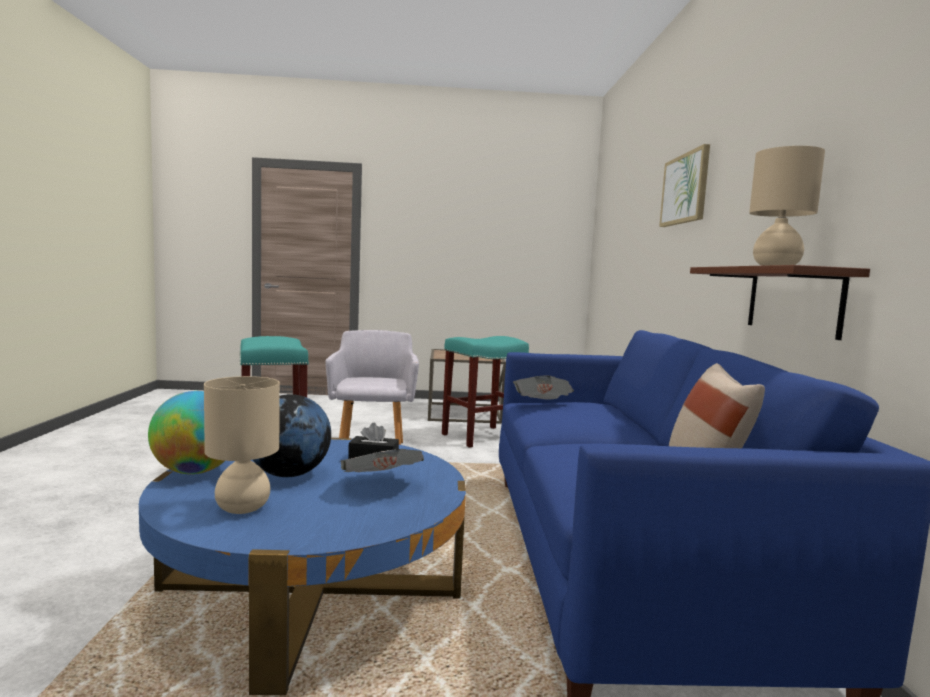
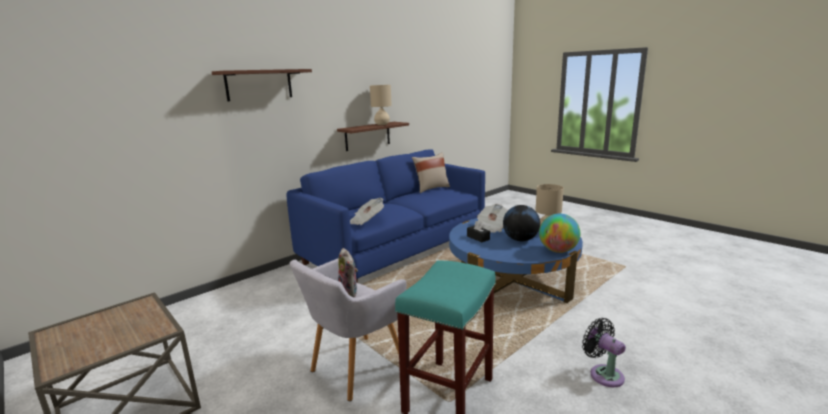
camera: 130 degrees left, 10 degrees up
turquoise stool [442,336,529,448] -> none
picture [659,144,710,227] -> brown shelf [212,69,312,101]
none -> plush toy [338,248,358,298]
none -> black fan [582,318,626,387]

